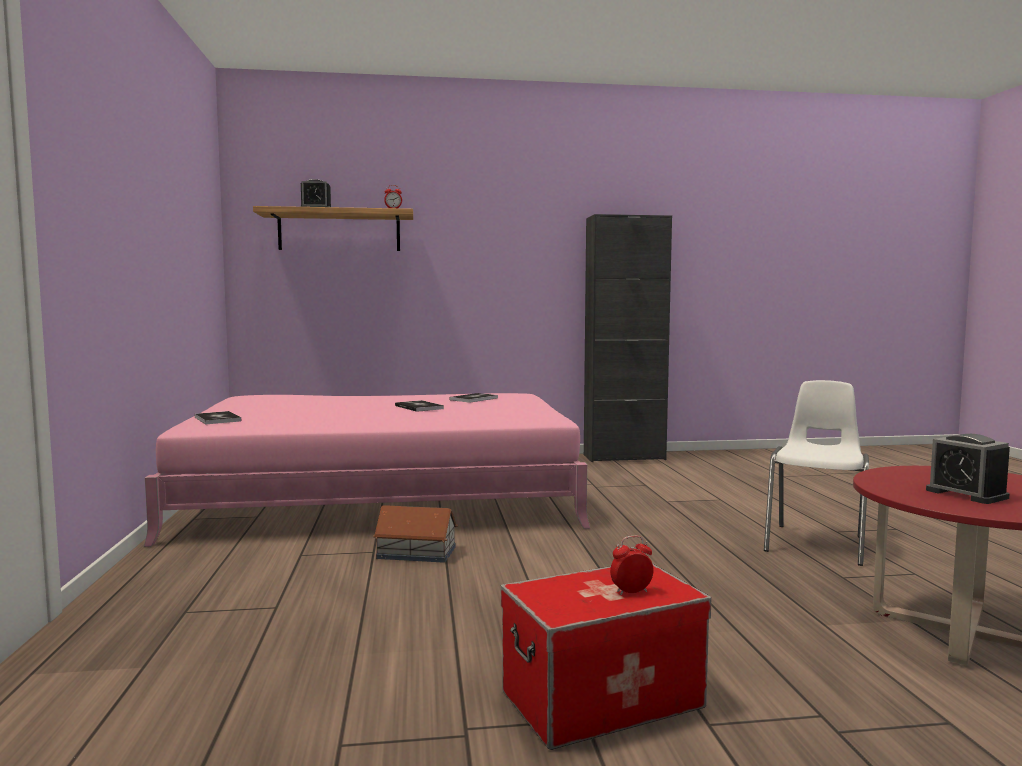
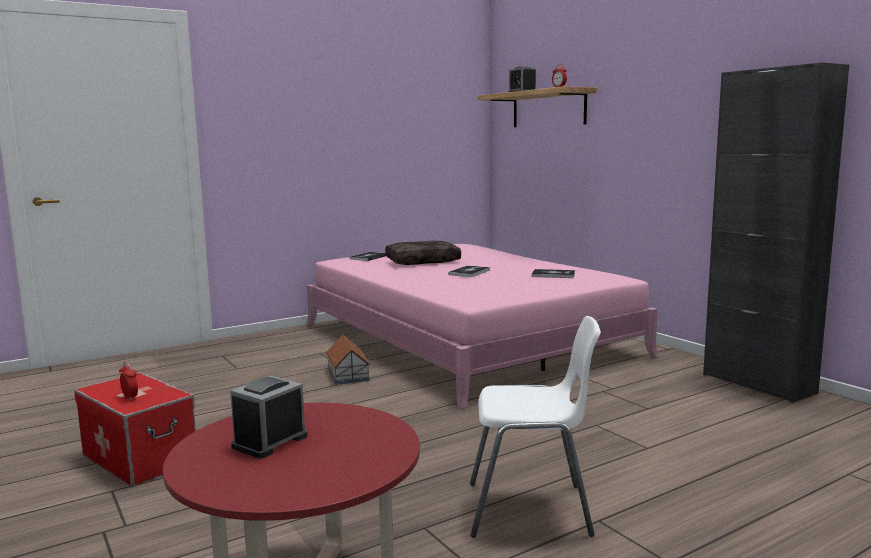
camera: 65 degrees right, 5 degrees up
none -> brown pillow [385,241,461,265]

